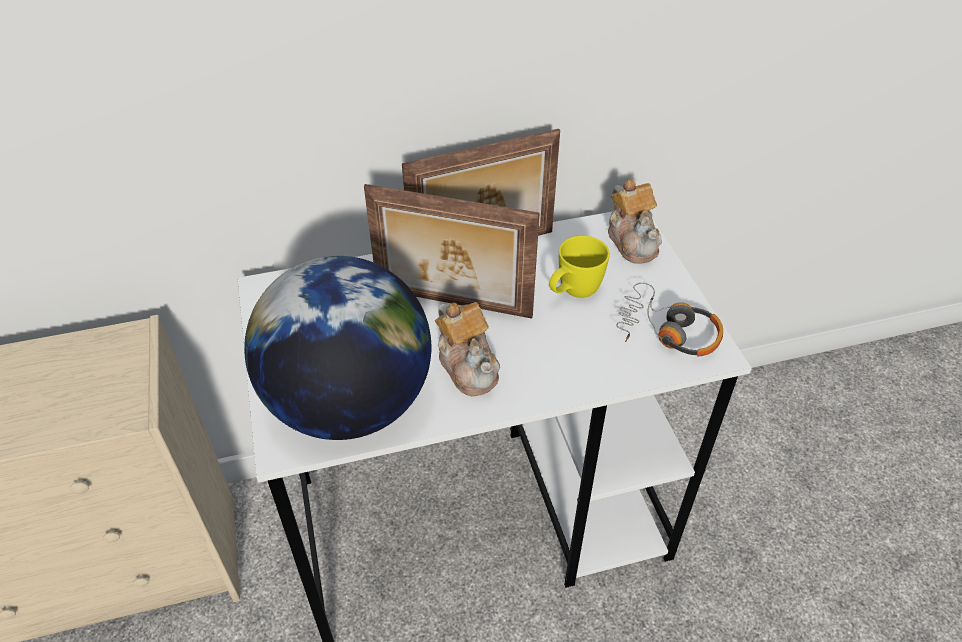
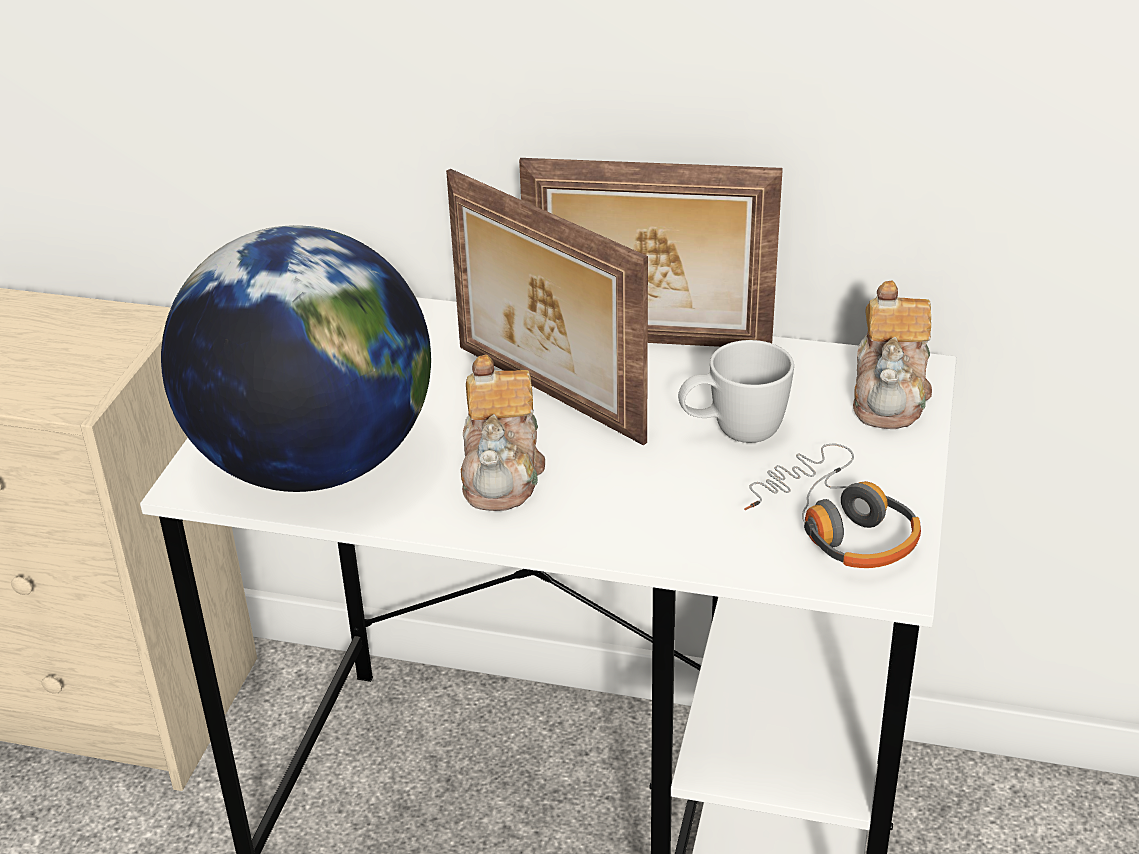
camera: 30 degrees right, 10 degrees down
yellow mug [549,236,610,298] -> white mug [678,340,794,443]

